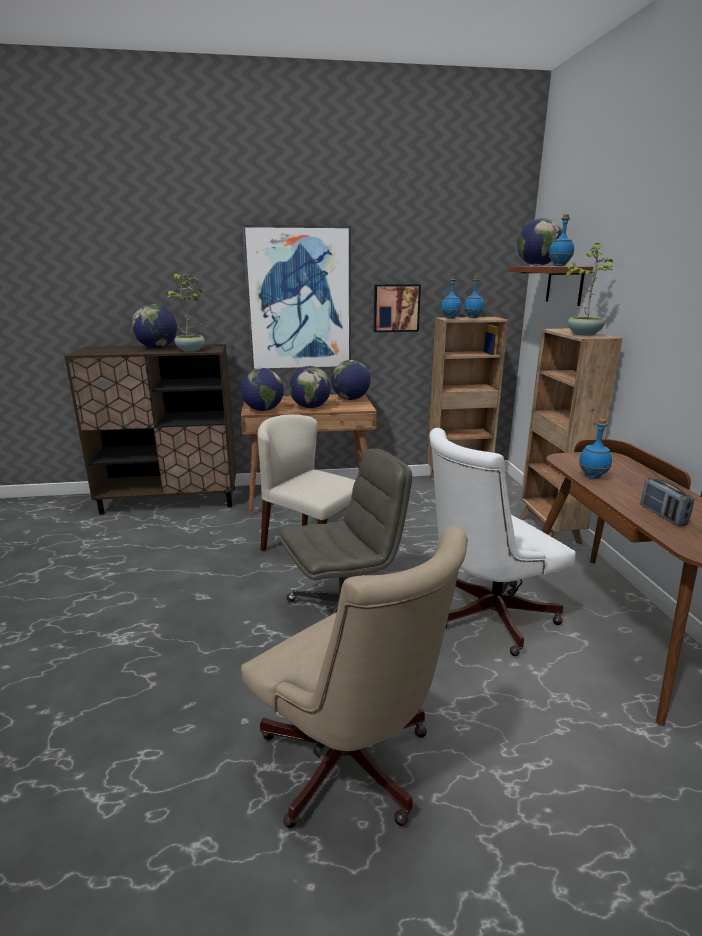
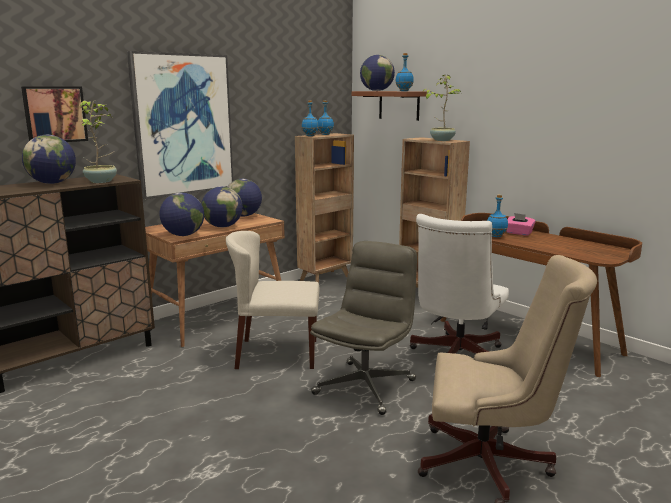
camera: 35 degrees left, 5 degrees down
picture [374,284,421,332] -> picture moved to [21,86,88,142]
radio [640,478,694,526] -> none
none -> pink tissue box [506,213,536,236]

